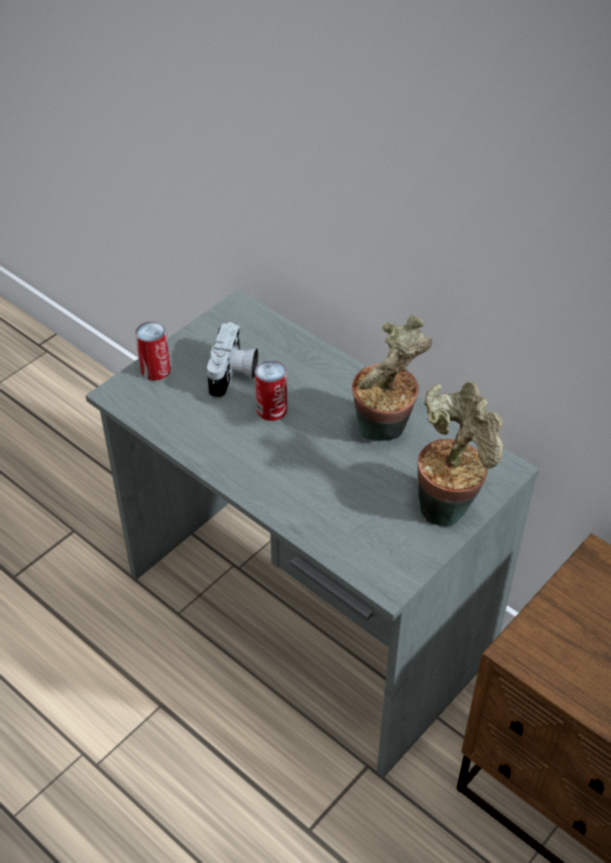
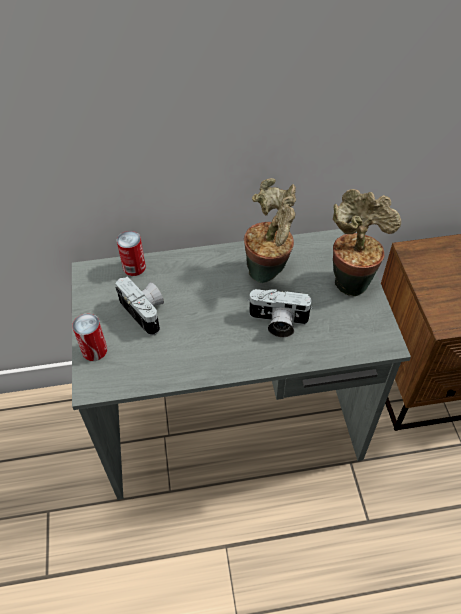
camera: 50 degrees left, 5 degrees up
can [255,360,287,421] -> can moved to [117,231,146,276]
none -> camera [247,289,313,337]

